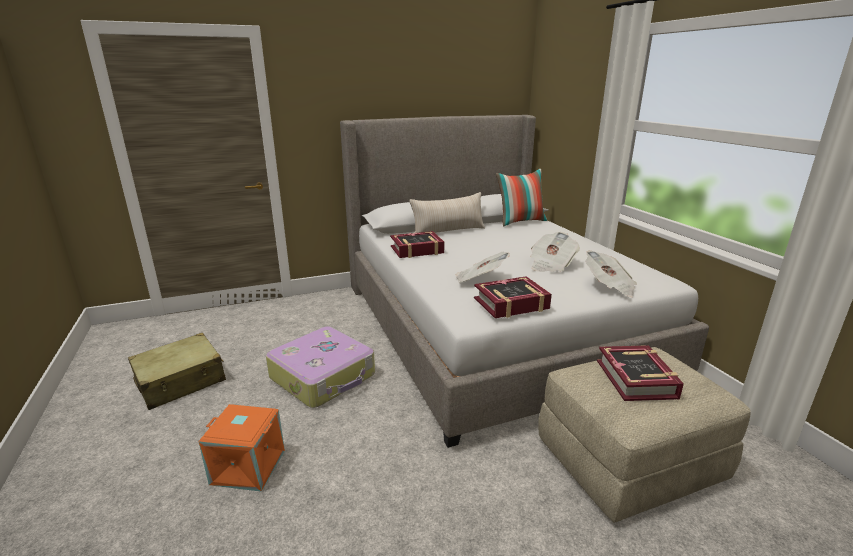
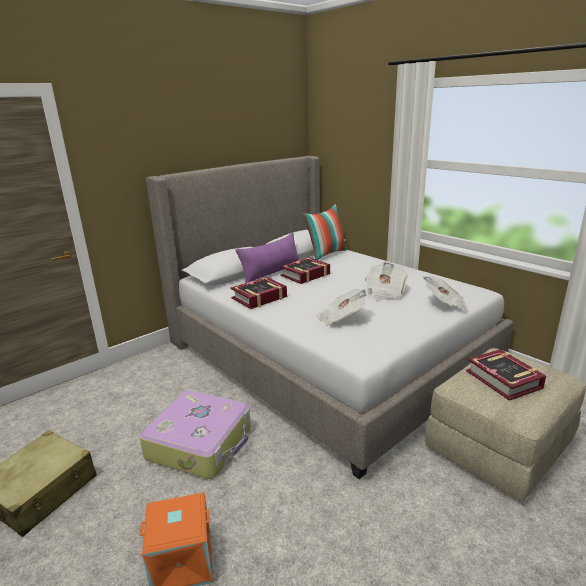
camera: 20 degrees left, 0 degrees up
beige pillow [409,192,485,233] -> purple pillow [236,233,299,283]
book [474,276,552,318] -> book moved to [280,257,330,284]

